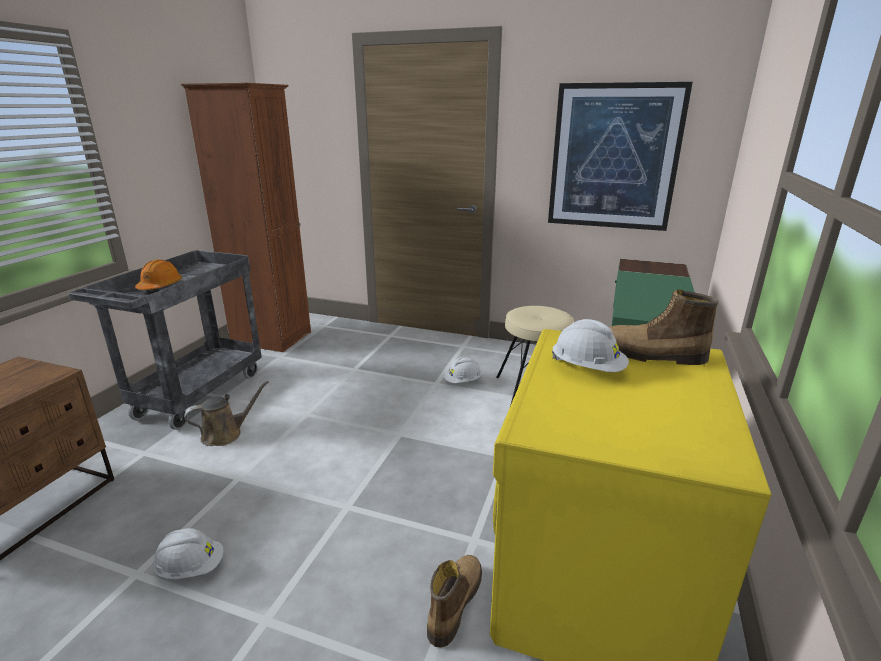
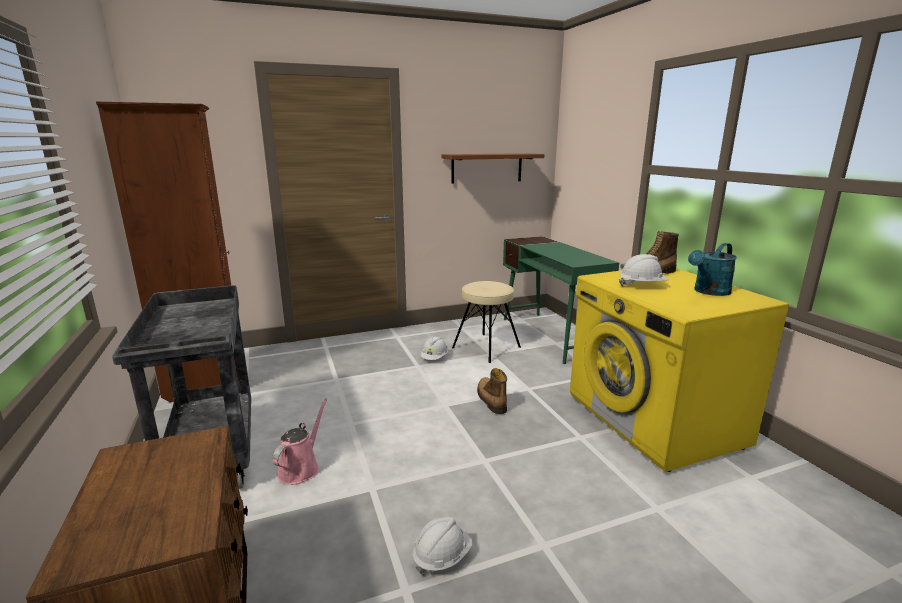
camera: 40 degrees left, 5 degrees down
orange hard hat [135,260,182,290] -> none
brown watering can [184,381,269,446] -> pink watering can [272,399,328,485]
boot [427,555,482,648] -> boot moved to [477,368,507,414]
picture [548,82,693,231] -> brown shelf [442,153,544,184]
none -> turquoise watering can [688,243,737,296]

